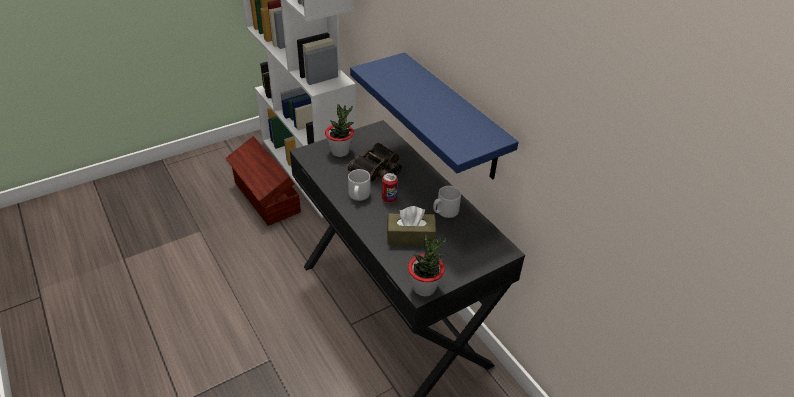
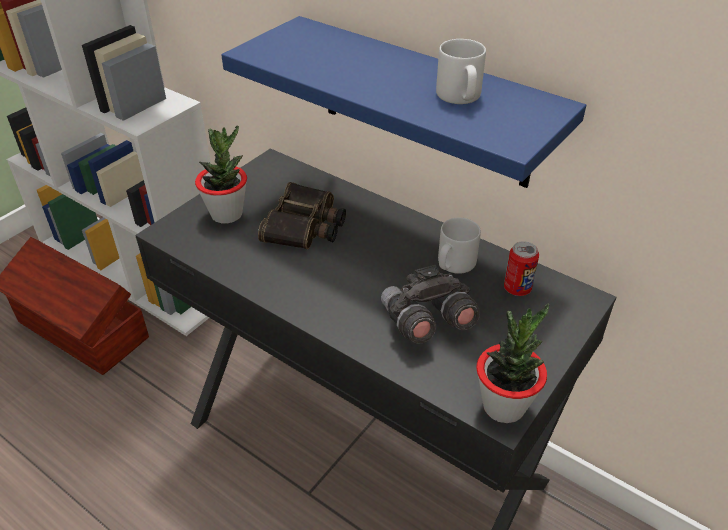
camera: 20 degrees left, 0 degrees up
grey mug [348,169,370,201] -> grey mug moved to [436,39,486,104]
can [382,173,398,203] -> can moved to [504,241,539,296]
brown tissue box [387,206,436,246] -> grey binoculars [381,265,480,344]

